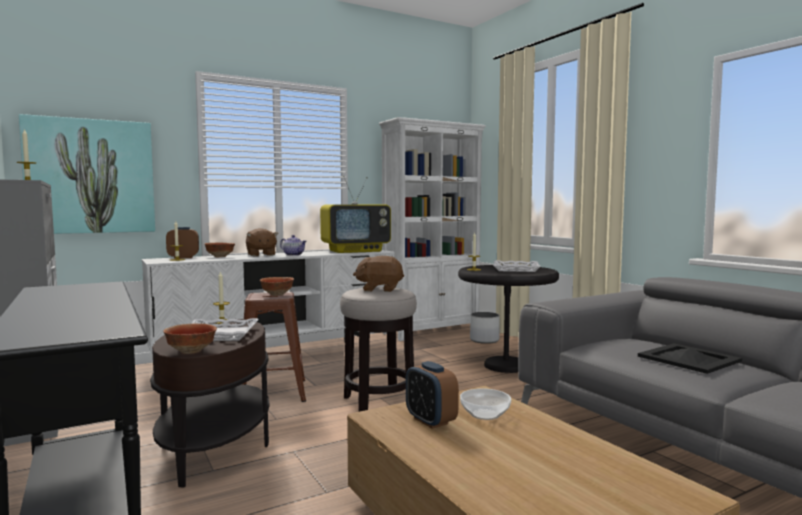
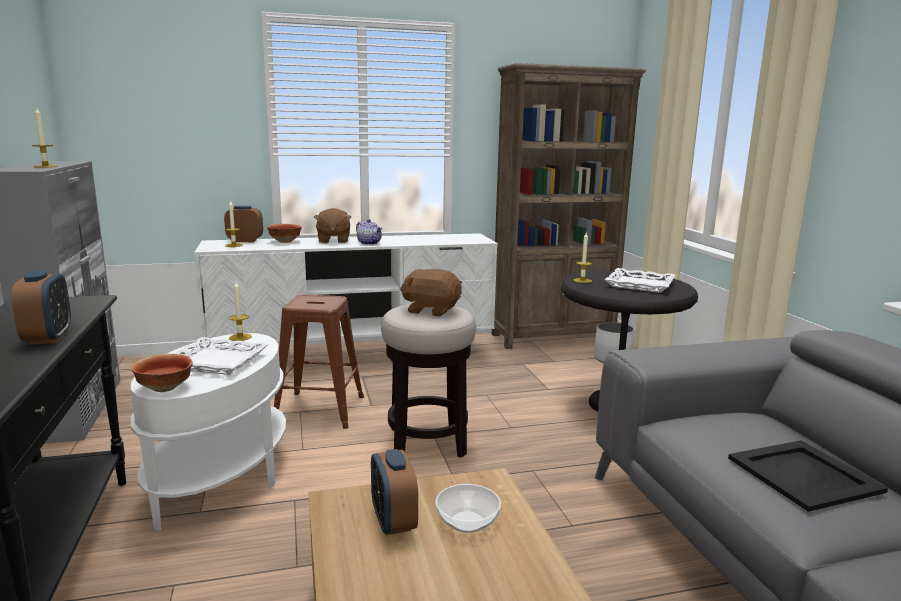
camera: 15 degrees right, 10 degrees up
picture [19,114,155,234] -> none
brown side table [150,319,270,488] -> white side table [130,333,286,531]
bowl [260,277,294,296] -> none
television [320,176,391,253] -> none
white bookcase [379,117,486,341] -> brown bookcase [492,63,646,349]
none -> alarm clock [11,270,71,345]

